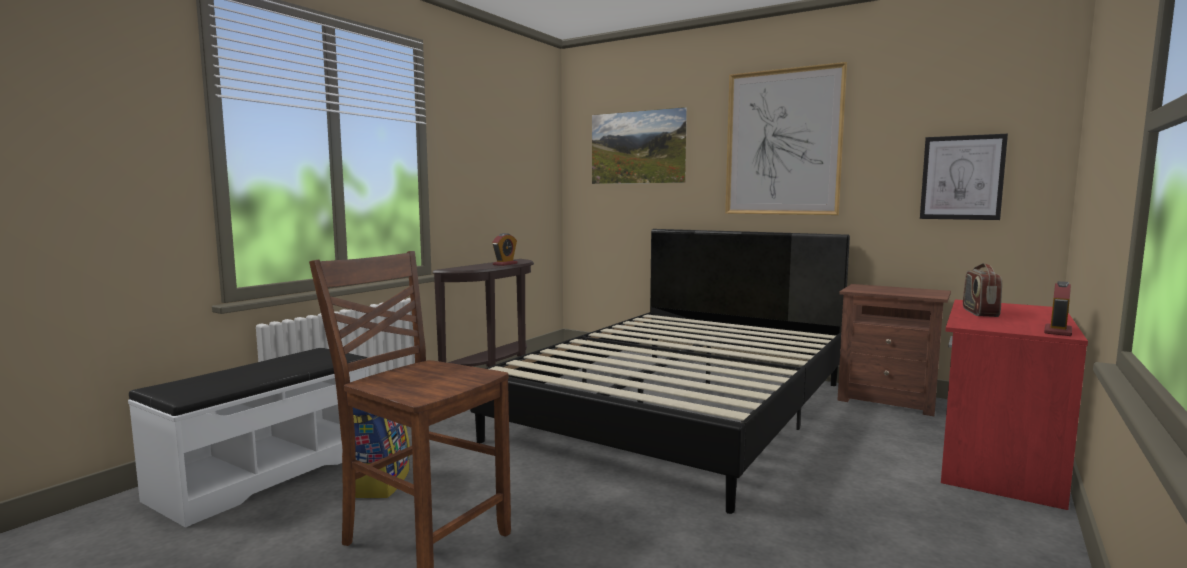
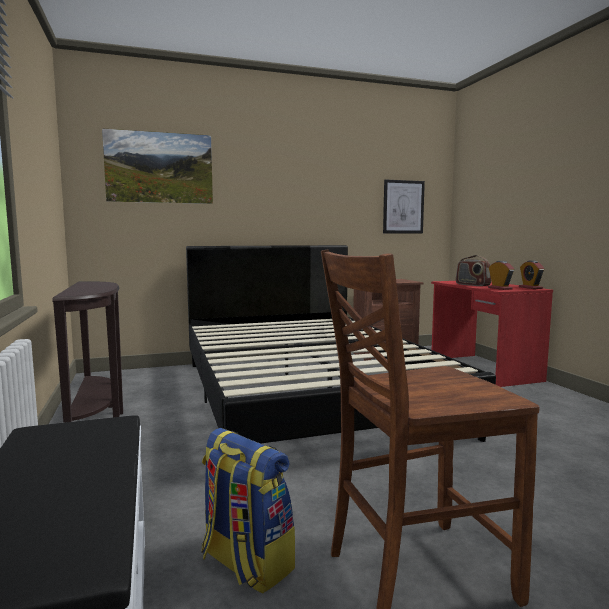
camera: 50 degrees left, 0 degrees up
alarm clock [492,233,517,266] -> alarm clock moved to [488,261,514,290]
picture [725,62,847,215] -> none

